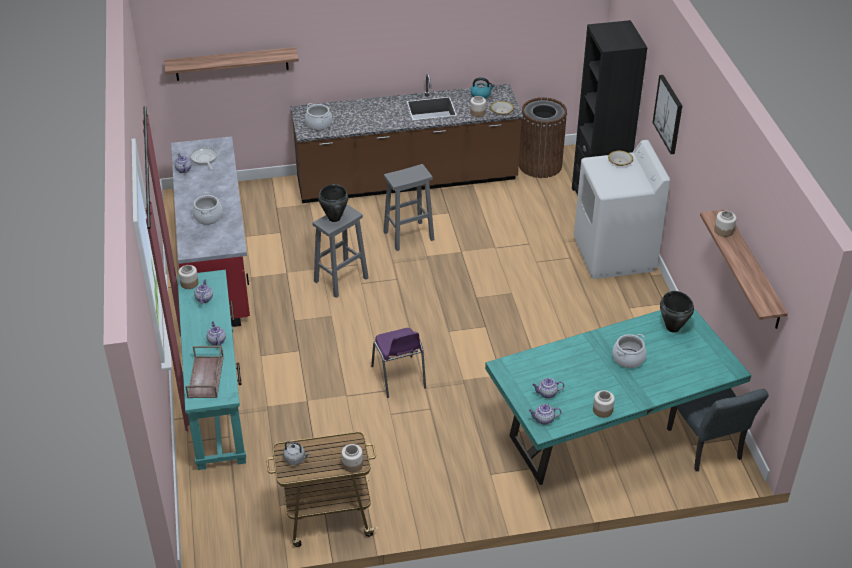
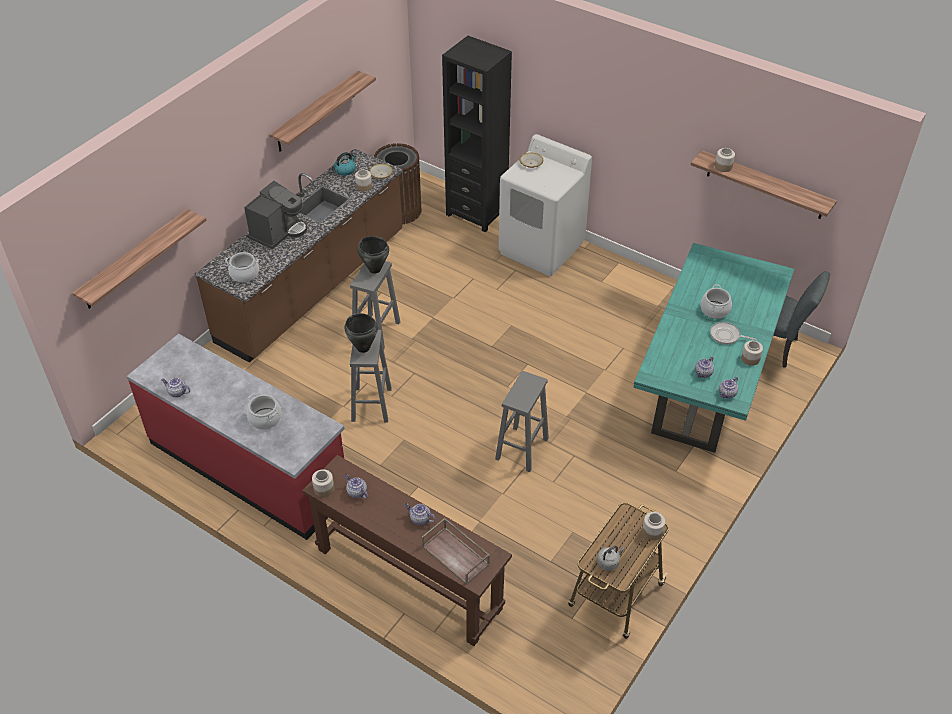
camera: 45 degrees left, 5 degrees up
turquoise console table [177,270,246,470] -> brown console table [302,455,512,646]
frying pan [191,147,217,170] -> frying pan moved to [710,322,756,345]
purple chair [371,328,426,398] -> grey stool [495,371,549,472]
picture [652,75,682,154] -> none
black cooking pot [660,291,694,333] -> black cooking pot moved to [357,236,389,273]
none -> coffee machine [244,181,307,249]
none -> shelf [269,71,376,151]

